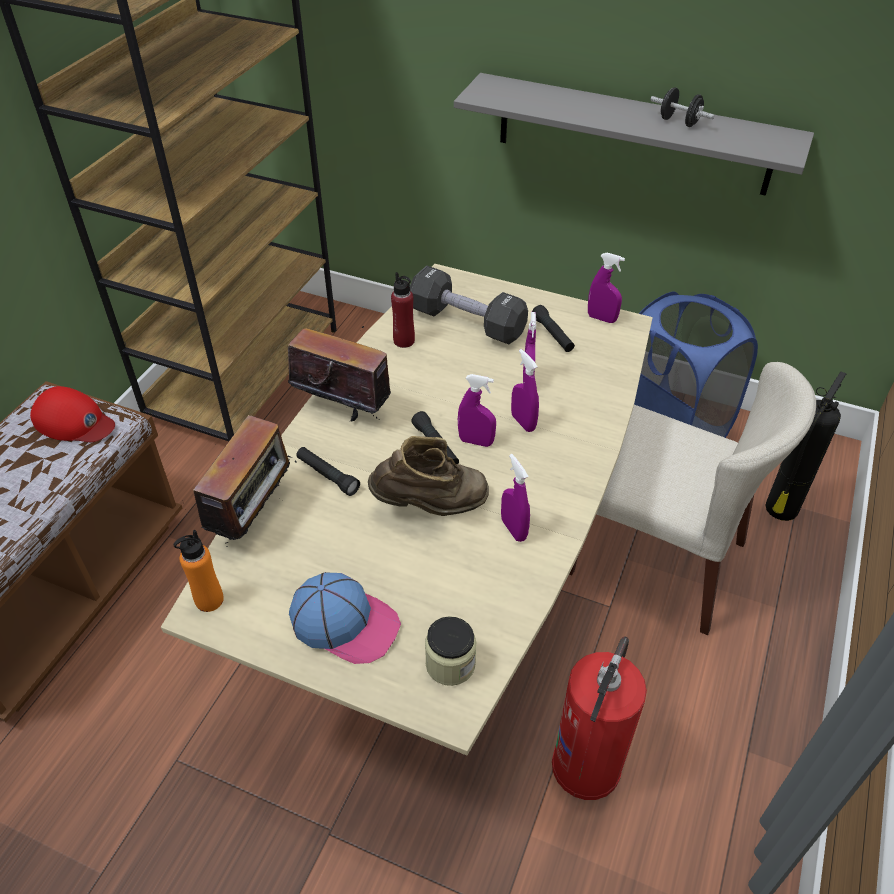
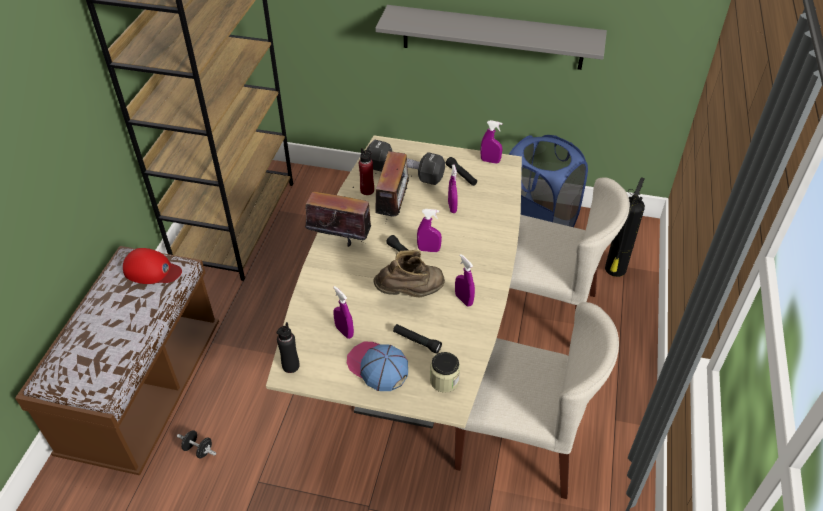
camera: 10 degrees left, 0 degrees up
orange bottle [174,530,224,612] -> black bottle [277,322,299,373]
radio [193,415,297,547] -> radio moved to [375,151,412,222]
cap [289,572,401,664] -> cap turned 150 degrees counterclockwise [347,342,408,391]
black flashlight [296,447,360,496] -> black flashlight moved to [393,324,442,354]
purple spray bottle [511,349,539,432] -> purple spray bottle moved to [333,286,354,339]
fire extinguisher [552,637,647,800] -> beige chair [455,302,619,499]
black dumbbell [650,87,714,127] -> black dumbbell moved to [177,430,216,458]

